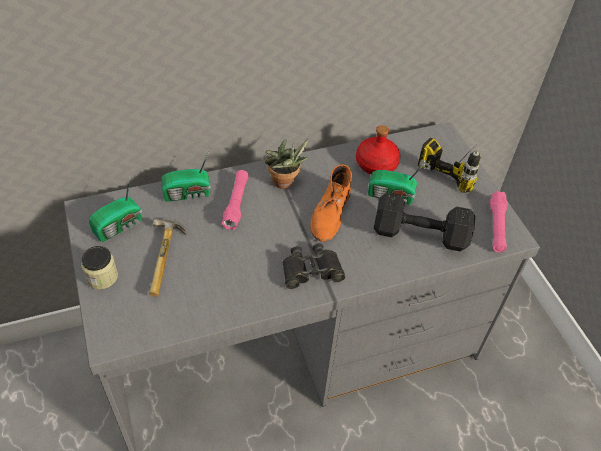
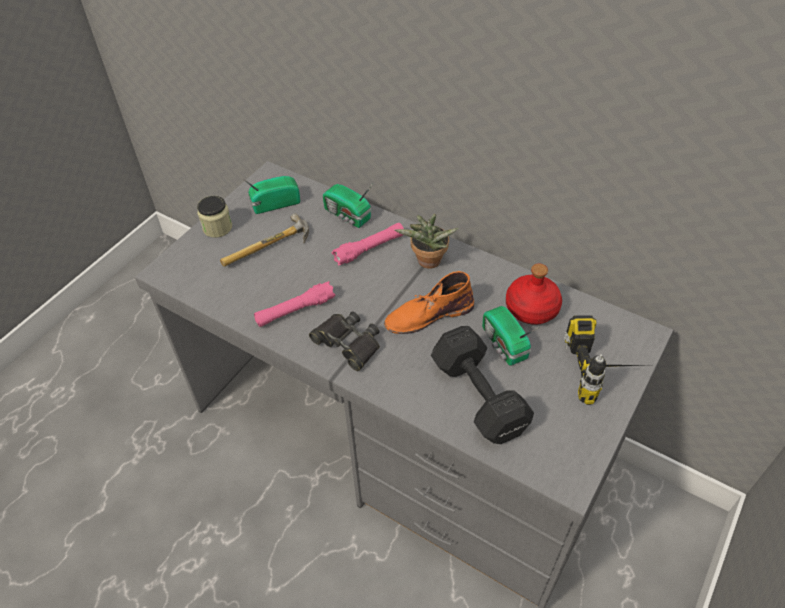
camera: 55 degrees right, 0 degrees up
radio [89,175,142,242] -> radio turned 150 degrees clockwise [243,176,300,214]
pink flashlight [490,191,508,252] -> pink flashlight moved to [254,281,335,327]

